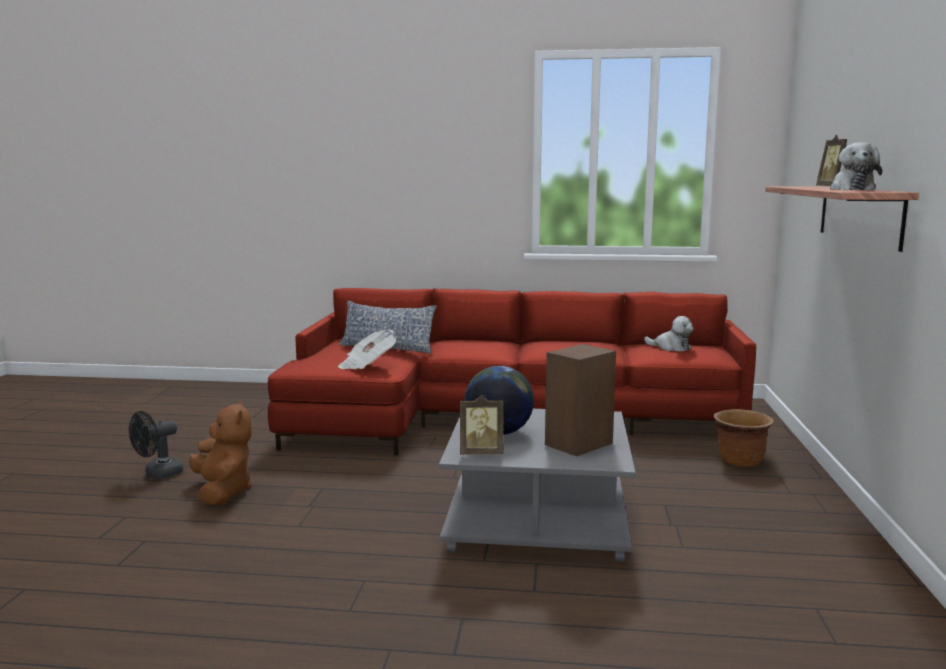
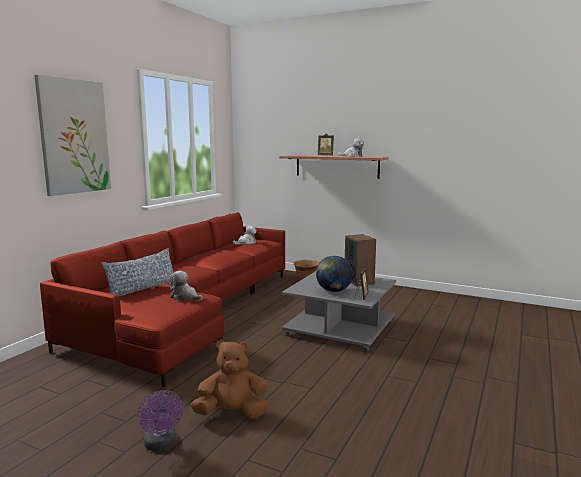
camera: 70 degrees left, 0 degrees up
black fan [129,411,183,479] -> purple fan [137,390,183,451]
newspaper [338,329,396,369] -> plush toy [168,271,203,301]
none -> picture [34,75,111,196]

